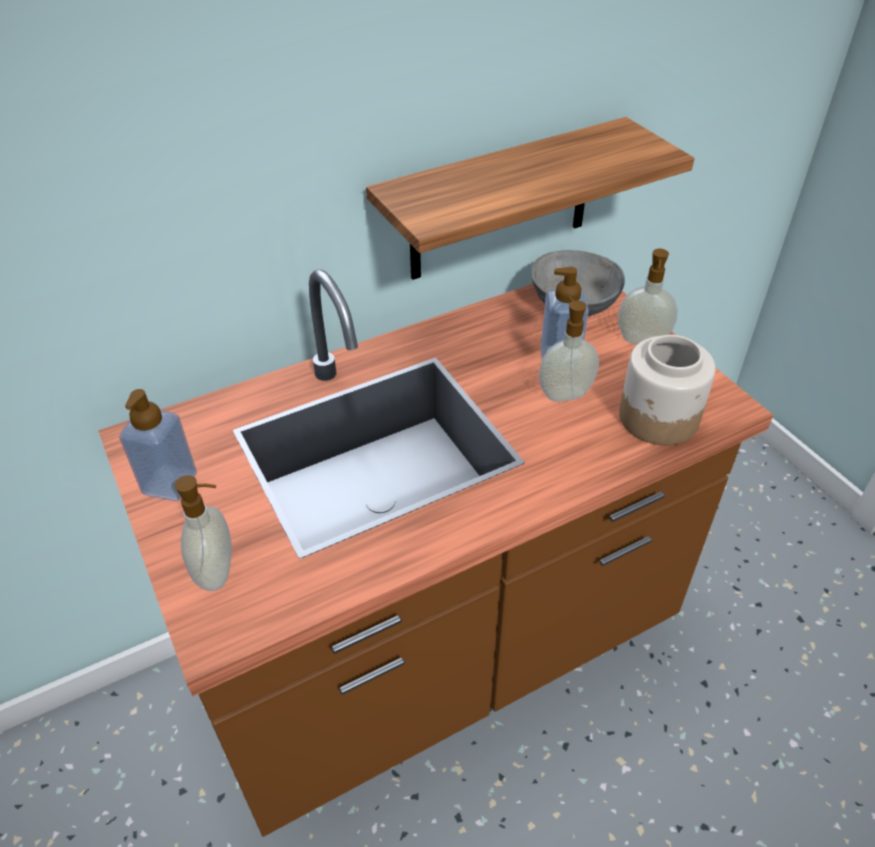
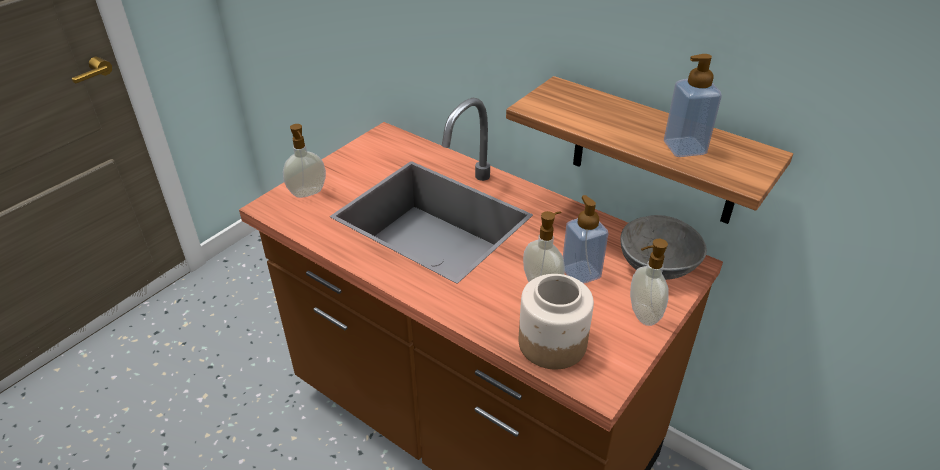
camera: 65 degrees right, 5 degrees down
soap dispenser [119,389,197,501] -> soap dispenser moved to [664,54,722,157]

